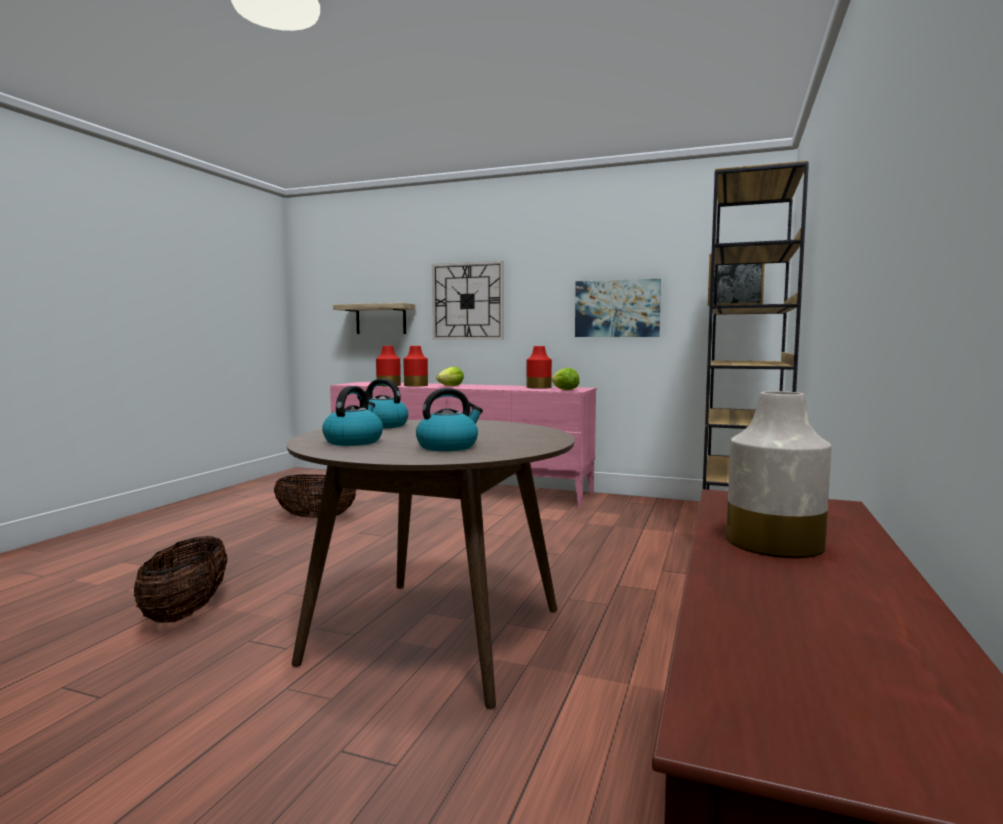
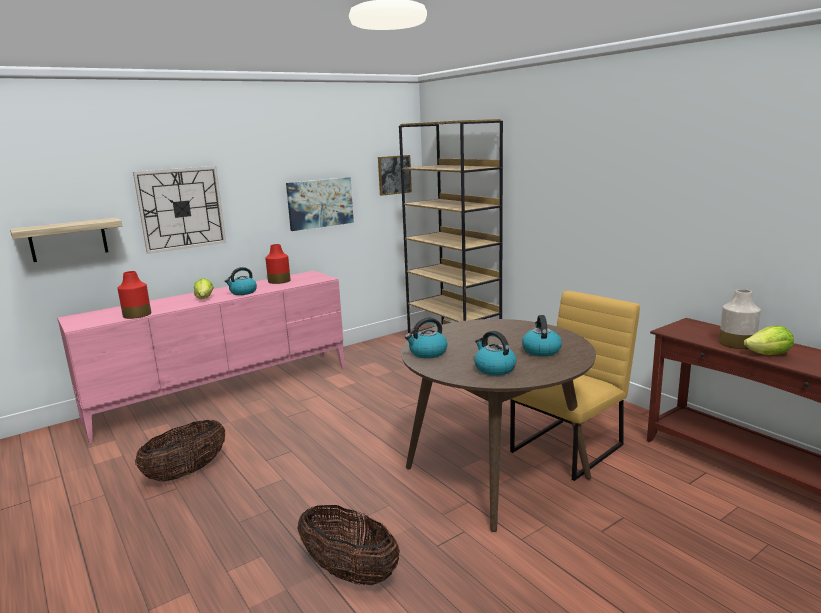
camera: 55 degrees left, 10 degrees up
red vase [403,346,428,387] -> none
lettuce [551,368,579,390] -> lettuce moved to [744,326,794,355]
none -> kettle [225,267,257,295]
none -> yellow chair [510,291,640,481]

